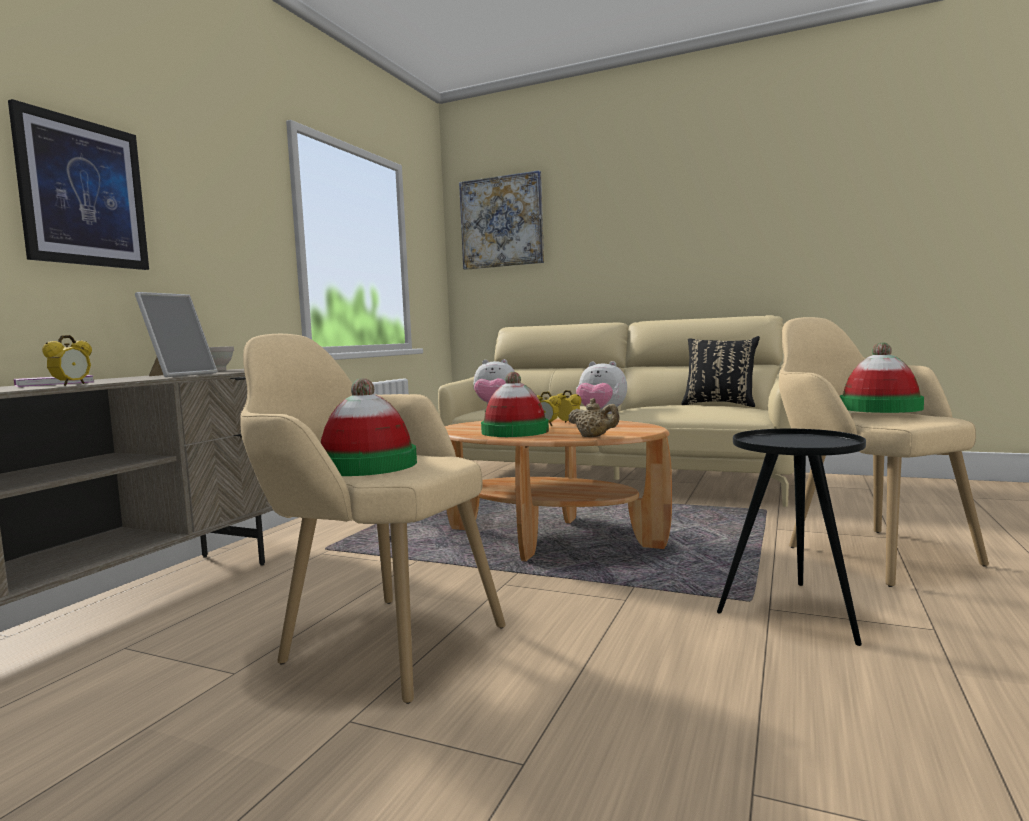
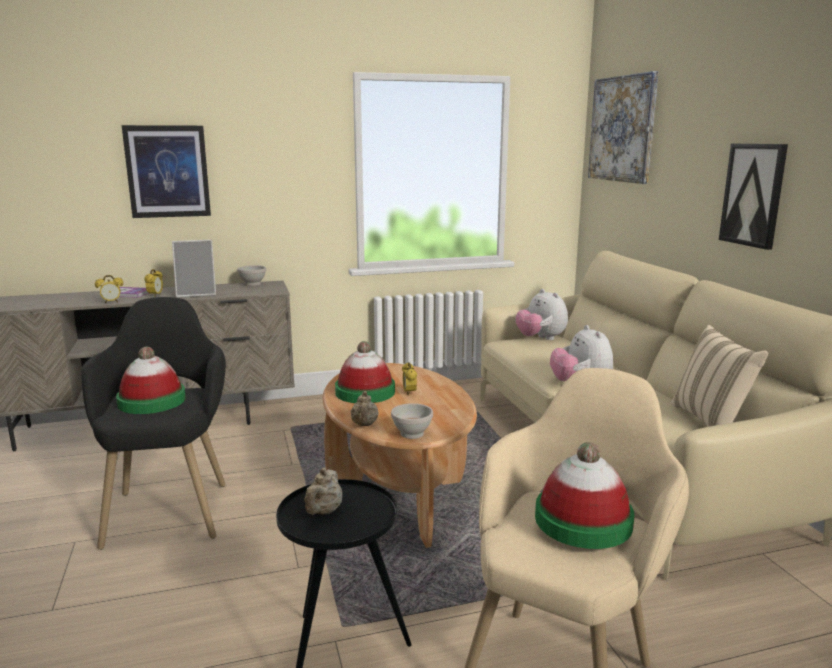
camera: 50 degrees right, 10 degrees up
beige armchair [240,334,506,704] -> black armchair [82,297,226,550]
alarm clock [556,390,582,423] -> alarm clock moved to [144,269,163,297]
black pillow [681,336,760,407] -> beige pillow [671,325,768,427]
none -> beige teapot [304,468,342,515]
none -> white bowl [391,403,433,439]
none -> picture [719,144,788,250]

